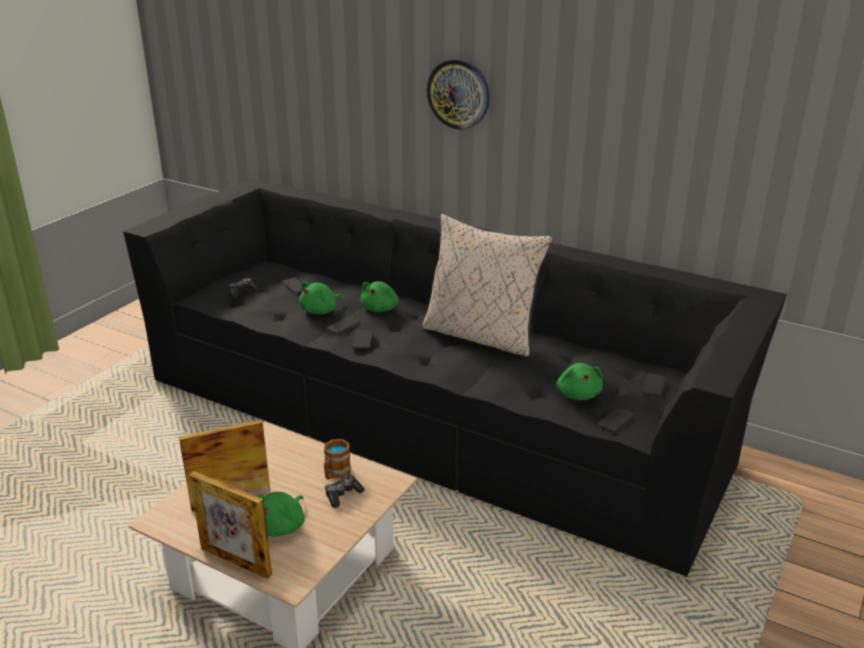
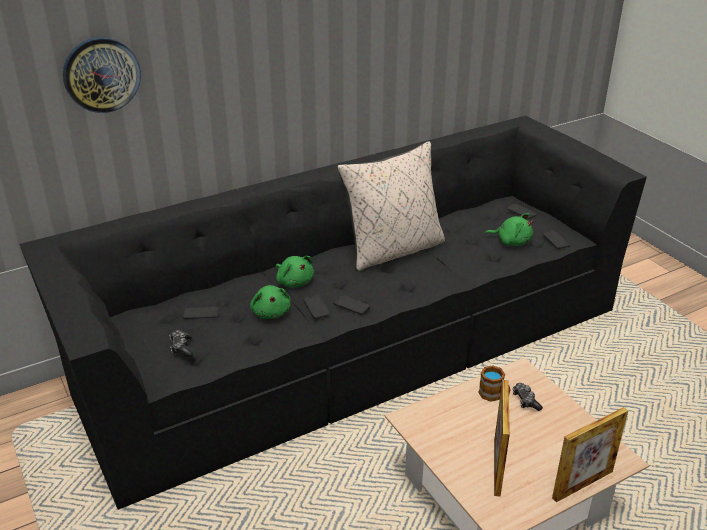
camera: 60 degrees left, 5 degrees up
green plush toy [255,492,305,536] -> none
wall clock [427,59,490,130] -> wall clock moved to [63,37,141,113]

